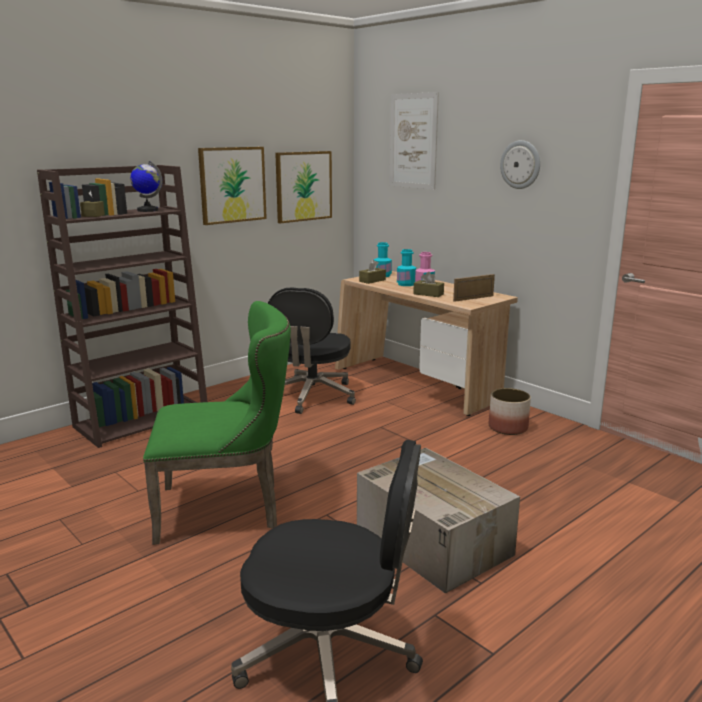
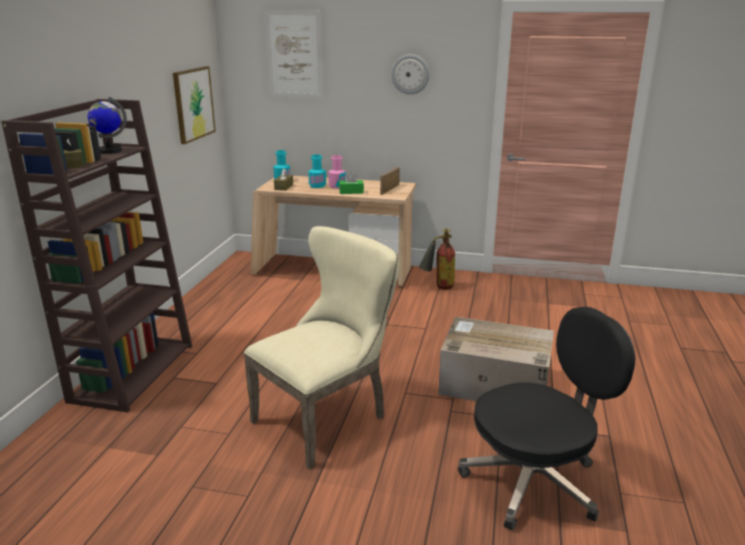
camera: 35 degrees left, 5 degrees up
green chair [143,301,291,545] -> beige chair [244,226,399,469]
picture [198,147,267,225] -> none
black office chair [268,287,356,414] -> none
brown tissue box [413,272,444,297] -> green tissue box [339,173,364,194]
planter [489,388,531,435] -> fire extinguisher [419,229,455,290]

